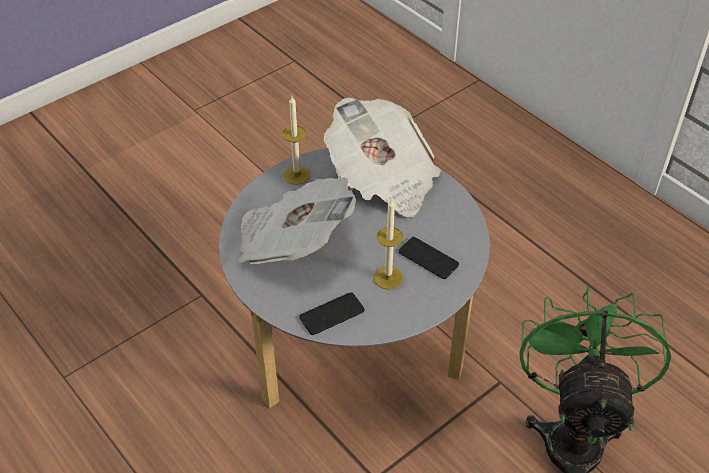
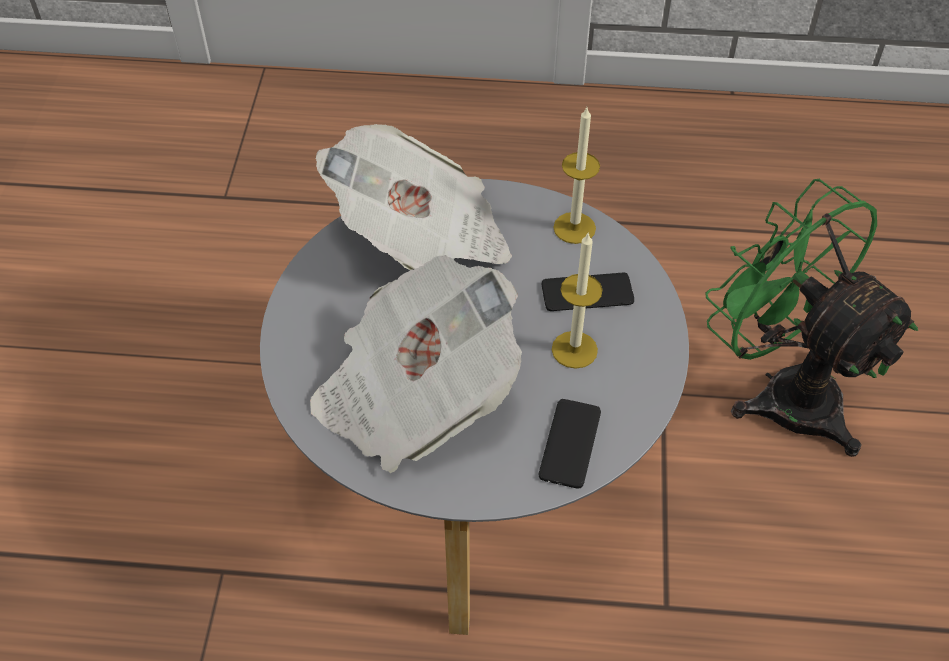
camera: 45 degrees left, 5 degrees up
candle [282,96,311,185] -> candle moved to [553,108,600,244]

